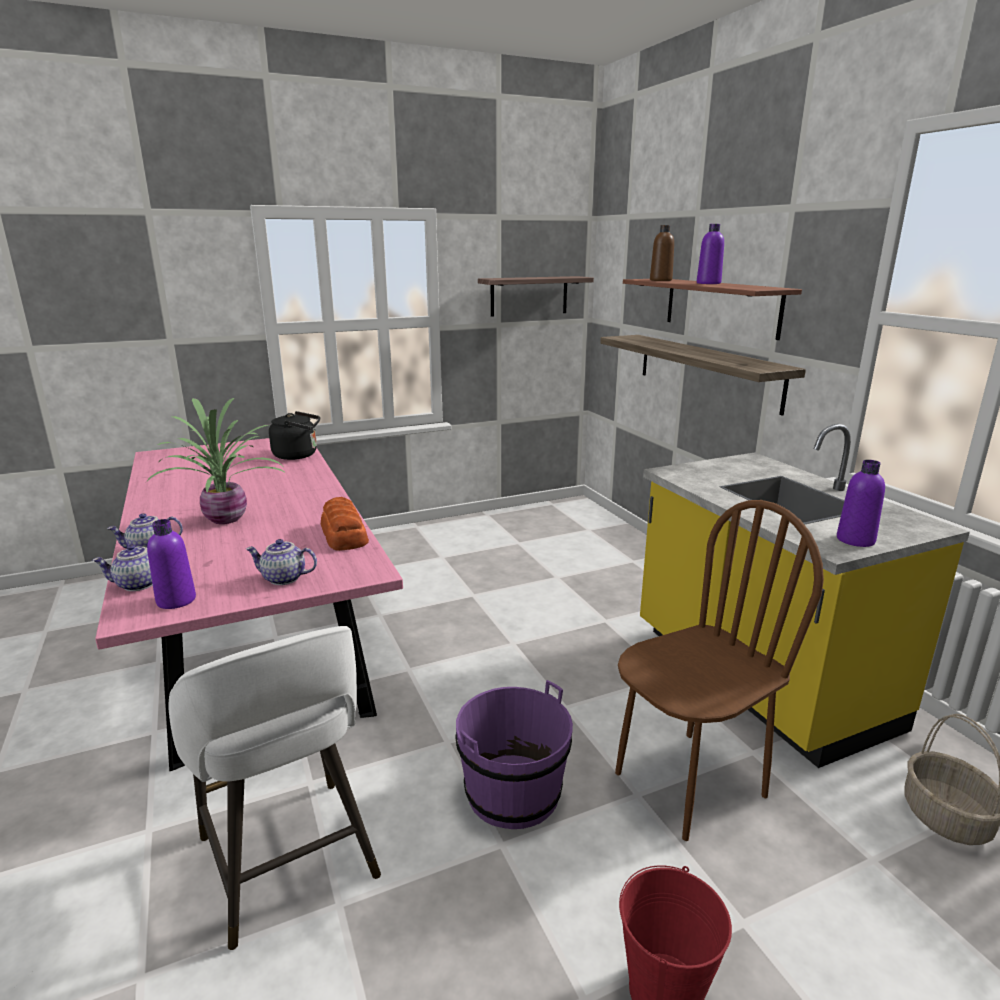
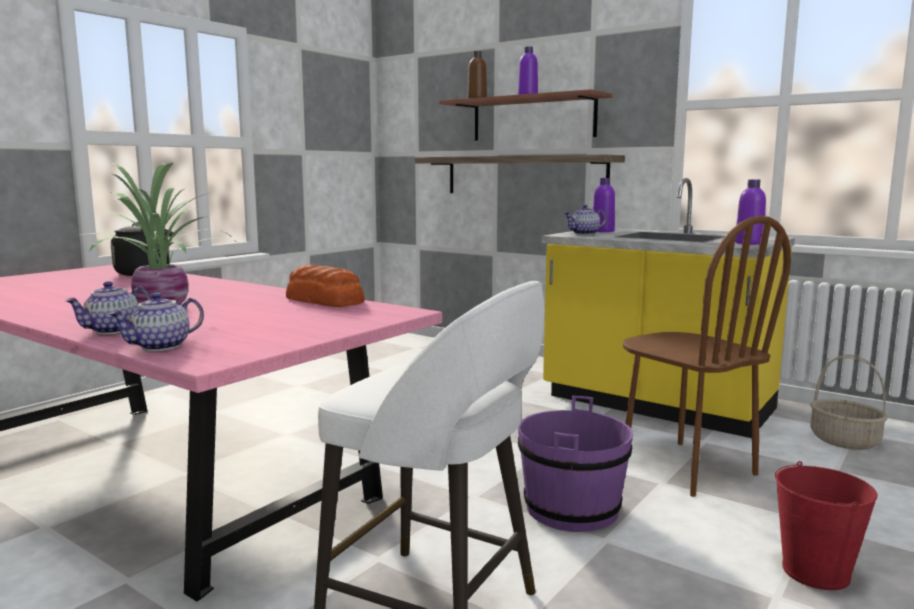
camera: 30 degrees left, 10 degrees down
purple bottle [147,519,196,609] -> purple bottle moved to [593,178,615,232]
teapot [246,539,317,585] -> teapot moved to [564,205,606,235]
shelf [478,276,594,317] -> none
brown chair [615,500,824,841] -> brown chair turned 120 degrees clockwise [623,216,791,497]

